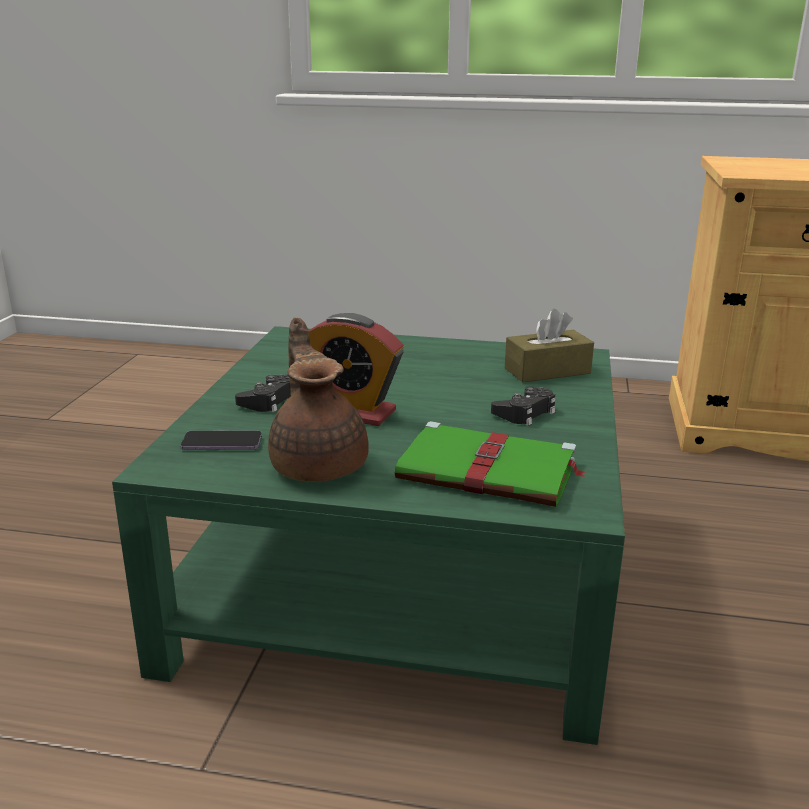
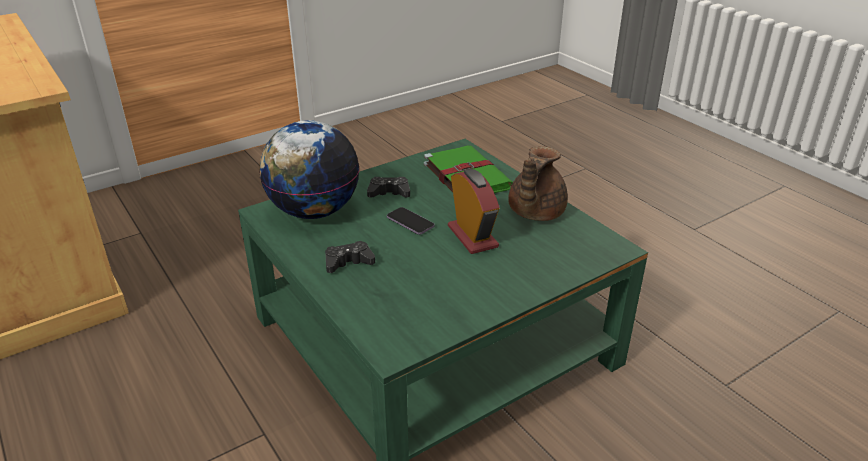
camera: 135 degrees left, 10 degrees up
phone [180,431,262,450] -> phone moved to [387,207,434,235]
black game controller [235,374,291,412] -> black game controller moved to [325,241,375,273]
brown tissue box [505,309,594,382] -> globe [259,120,359,219]

